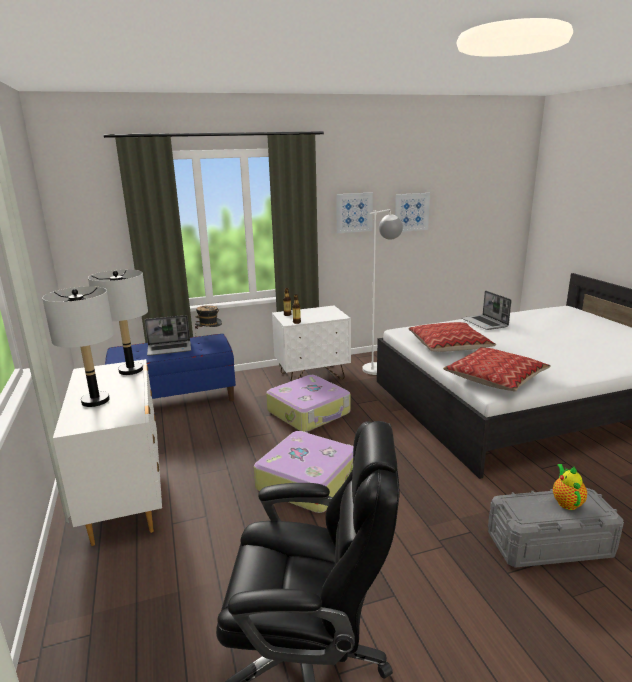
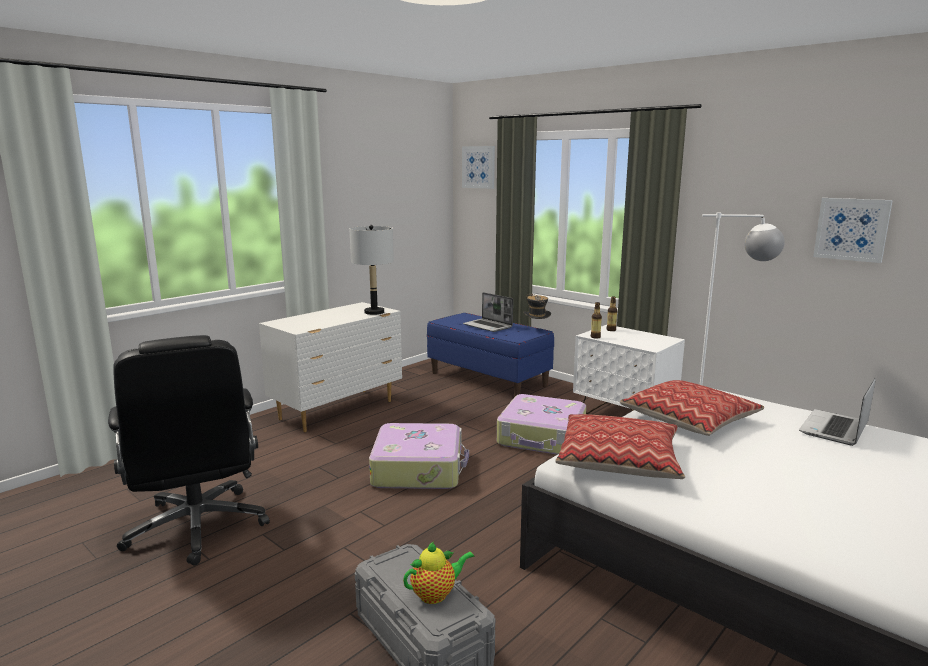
camera: 60 degrees right, 5 degrees down
grey table lamp [42,286,114,407] -> none
picture [336,192,373,233] -> picture moved to [462,146,495,189]

